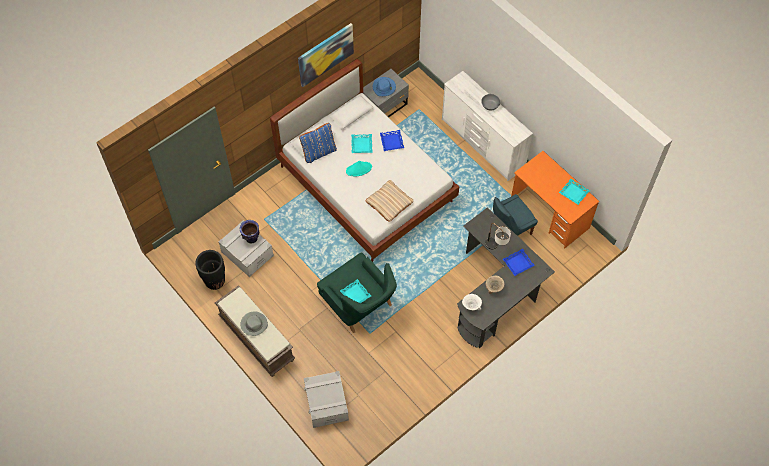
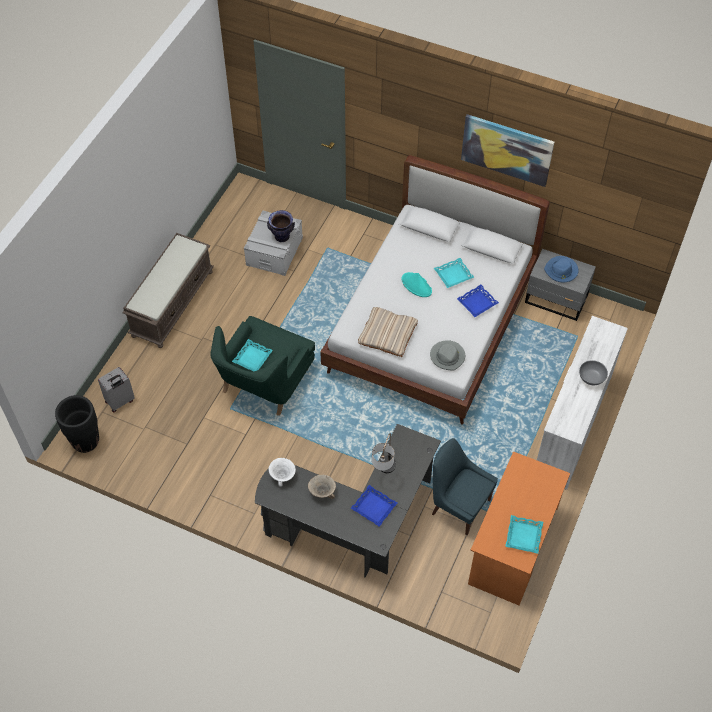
camera: 65 degrees right, 5 degrees down
black planter [195,250,225,290] -> black planter moved to [55,395,99,453]
grey hat [241,311,268,336] -> grey hat moved to [430,340,465,371]
blue pillow [299,123,337,163] -> none
grey storage box [304,371,349,428] -> grey suitcase [98,367,135,413]

